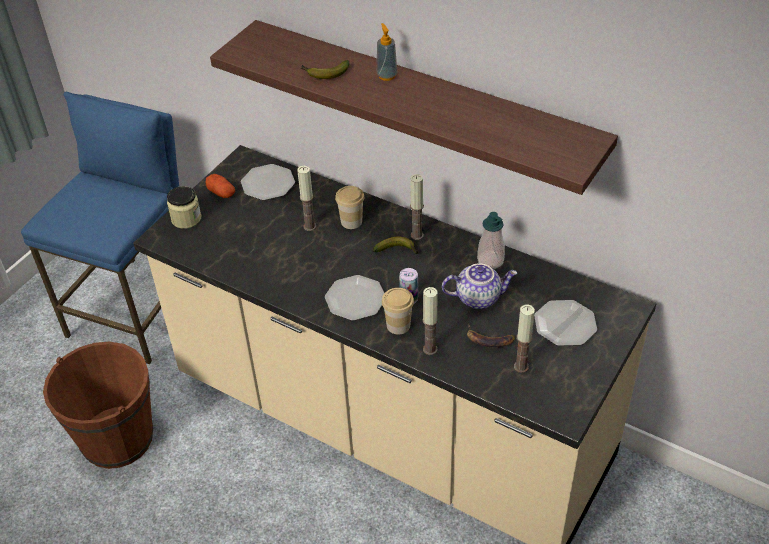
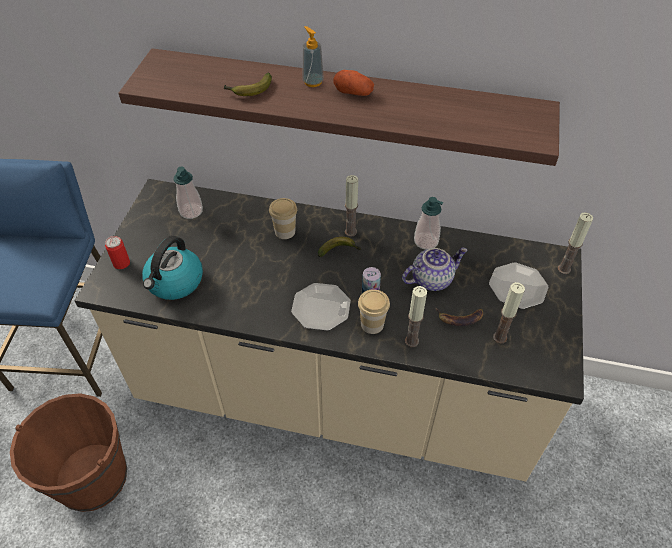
camera: 20 degrees left, 5 degrees up
jar [167,186,202,229] -> can [105,236,130,269]
potato [206,174,235,198] -> potato moved to [333,70,374,96]
plate [241,164,295,200] -> soap dispenser [173,167,203,219]
candle [297,166,316,231] -> candle moved to [558,213,593,274]
none -> kettle [142,236,203,300]

